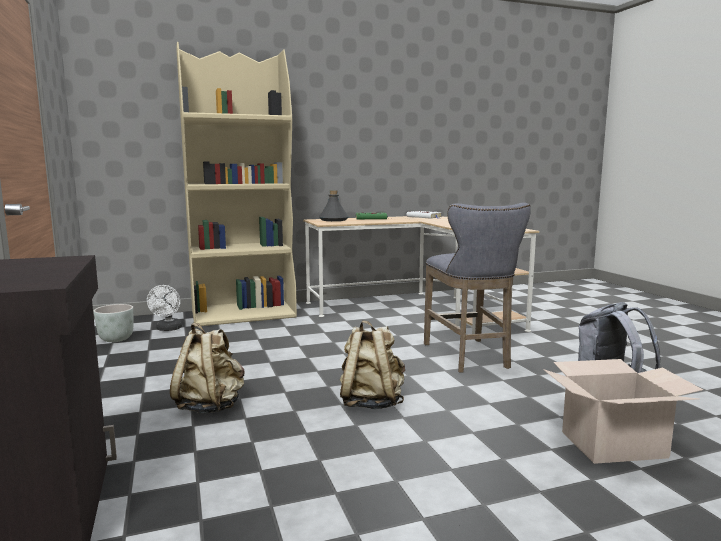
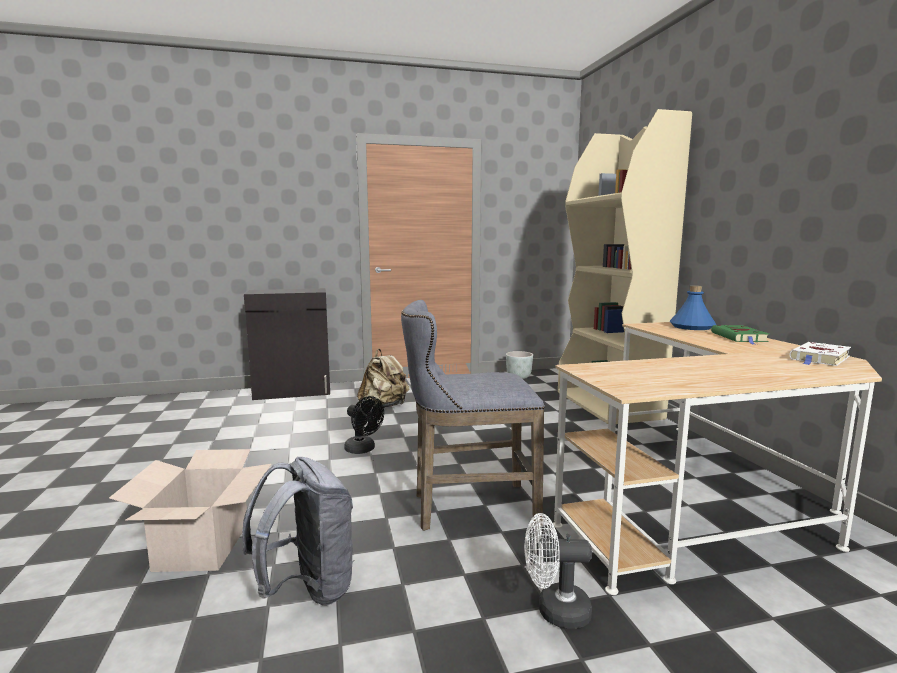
camera: 95 degrees right, 0 degrees up
white fan [147,285,182,331] -> white fan moved to [524,513,592,629]
grey bottle [319,190,349,221] -> blue bottle [670,285,716,330]
beige backpack [340,320,405,409] -> black fan [344,396,384,454]

